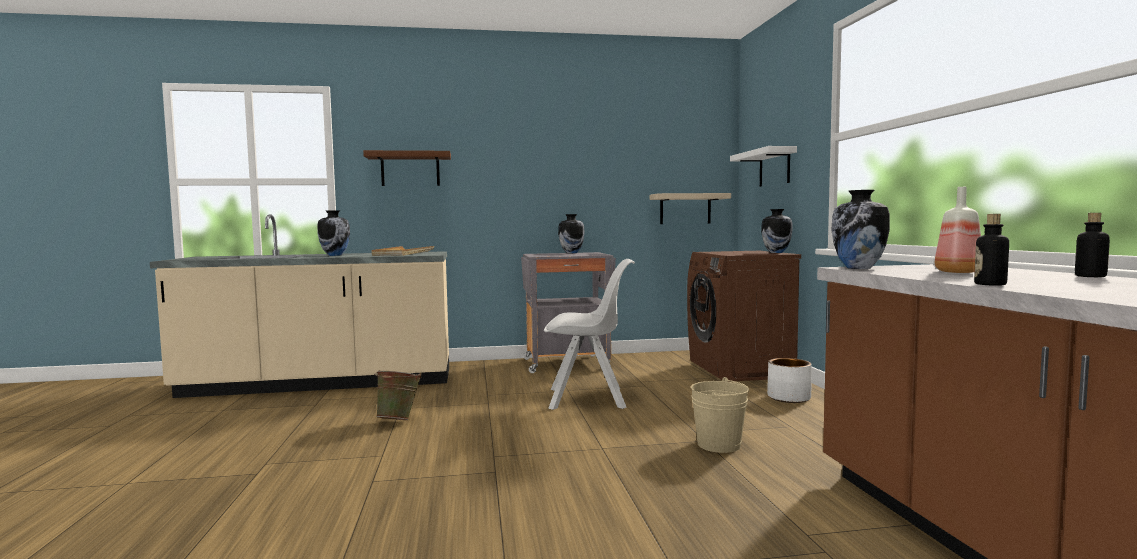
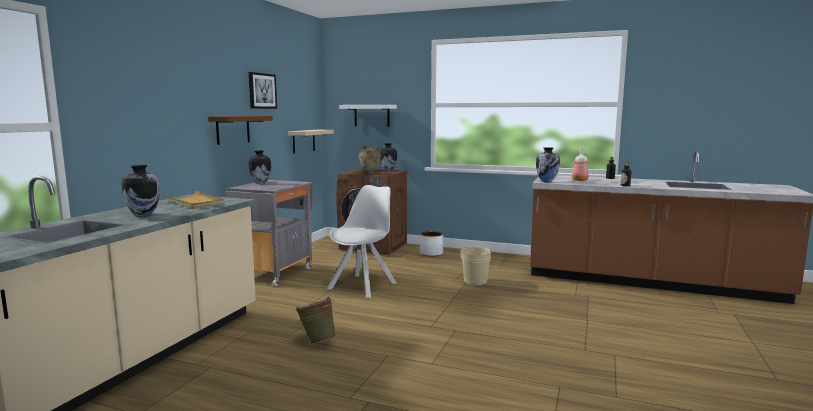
camera: 60 degrees left, 5 degrees up
brown shelf [363,150,451,186] -> brown shelf moved to [208,116,273,145]
none -> picture [249,72,277,109]
none -> beige vase [359,145,381,174]

